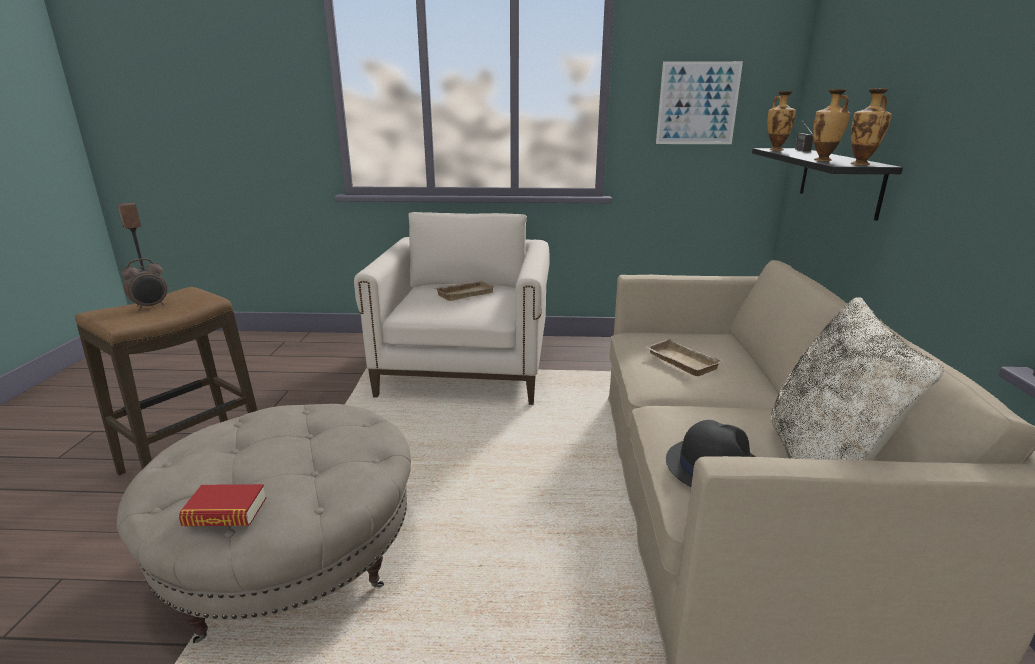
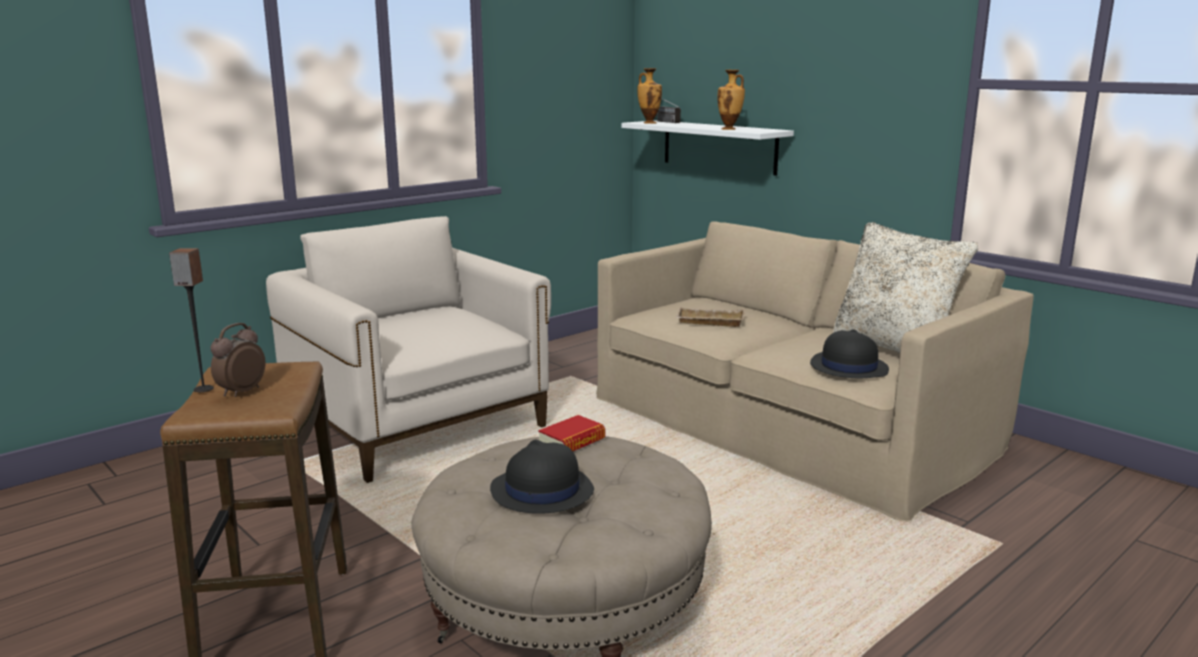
camera: 45 degrees left, 5 degrees down
alarm clock [122,258,167,310] -> alarm clock turned 150 degrees counterclockwise [210,323,265,397]
book [179,484,266,526] -> book moved to [538,415,605,451]
beige tray [435,281,495,301] -> none
picture [656,61,743,144] -> none
black shelf [752,148,903,221] -> white shelf [621,120,794,176]
vase [851,88,892,165] -> none
none -> black hat [490,440,594,514]

